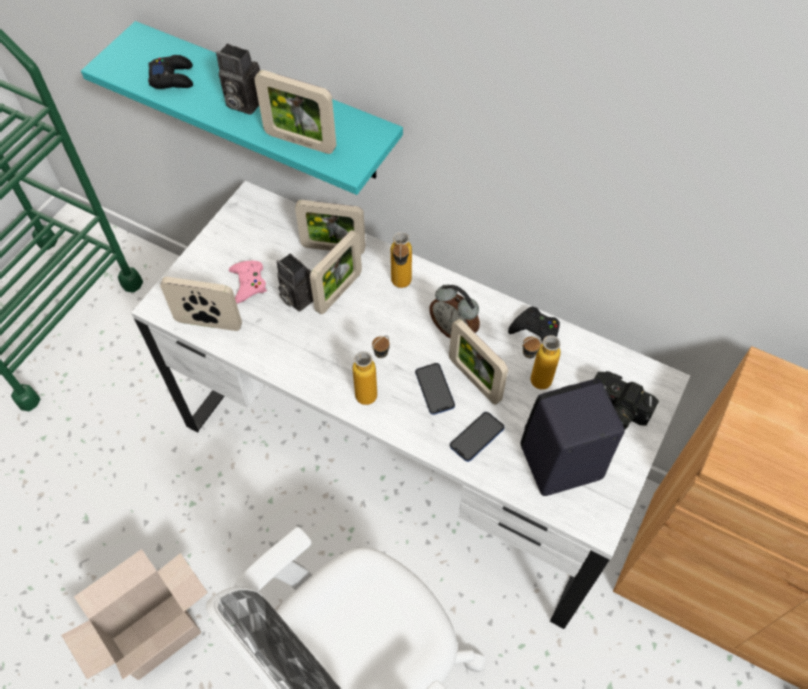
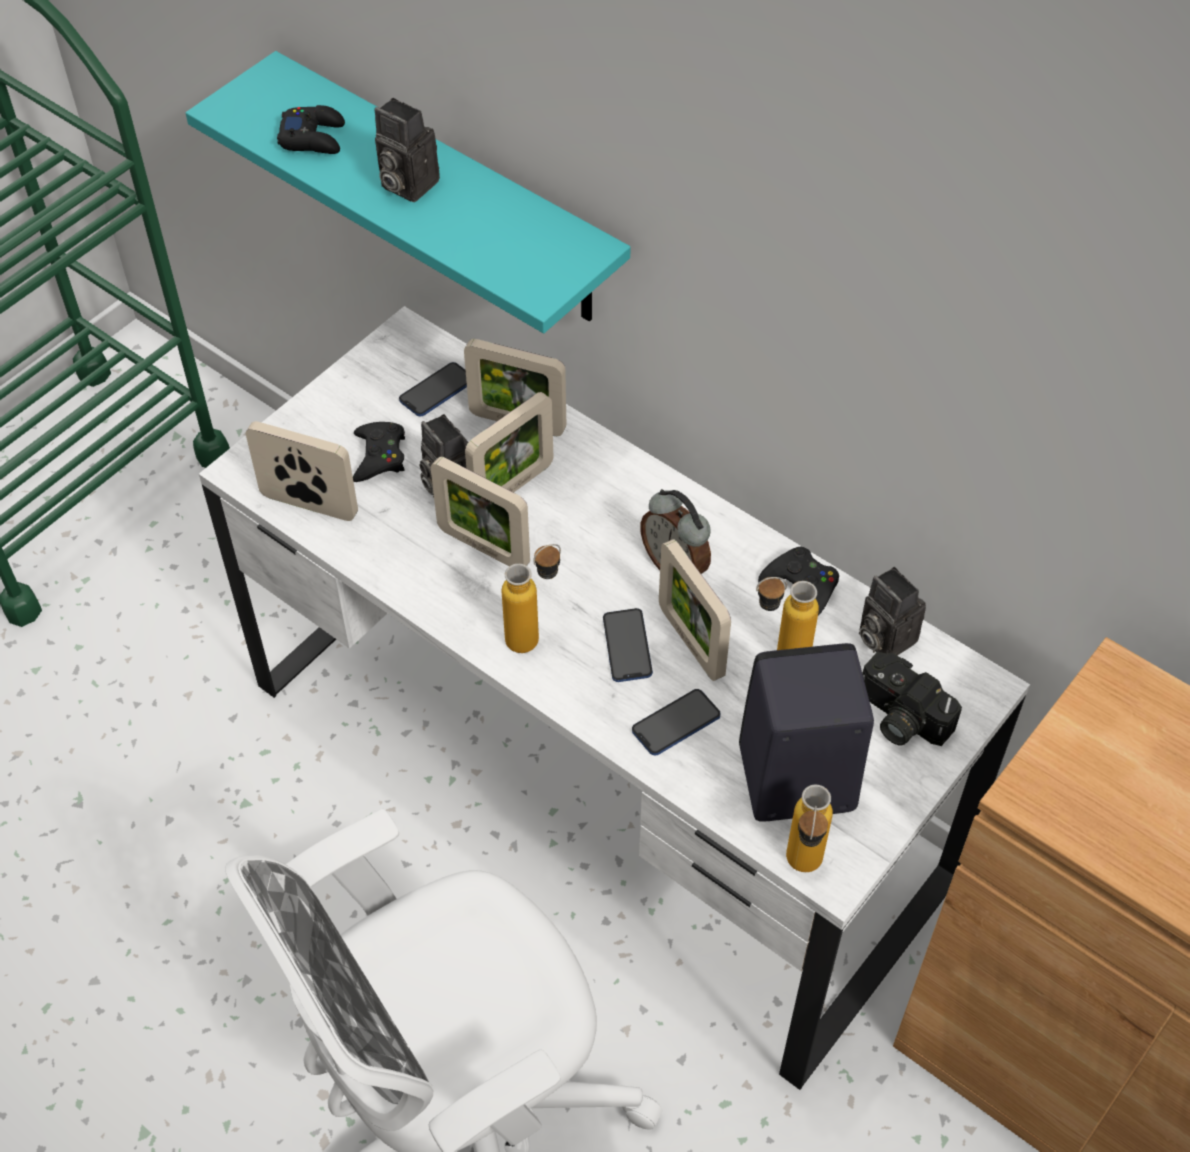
camera: 10 degrees right, 5 degrees down
cardboard box [61,549,208,680] -> none
pink game controller [229,261,267,304] -> black game controller [353,422,405,482]
picture frame [254,70,336,154] -> picture frame moved to [431,457,530,566]
bottle [391,232,412,288] -> bottle moved to [786,785,833,872]
none -> phone [399,362,467,416]
none -> camera [859,567,926,656]

